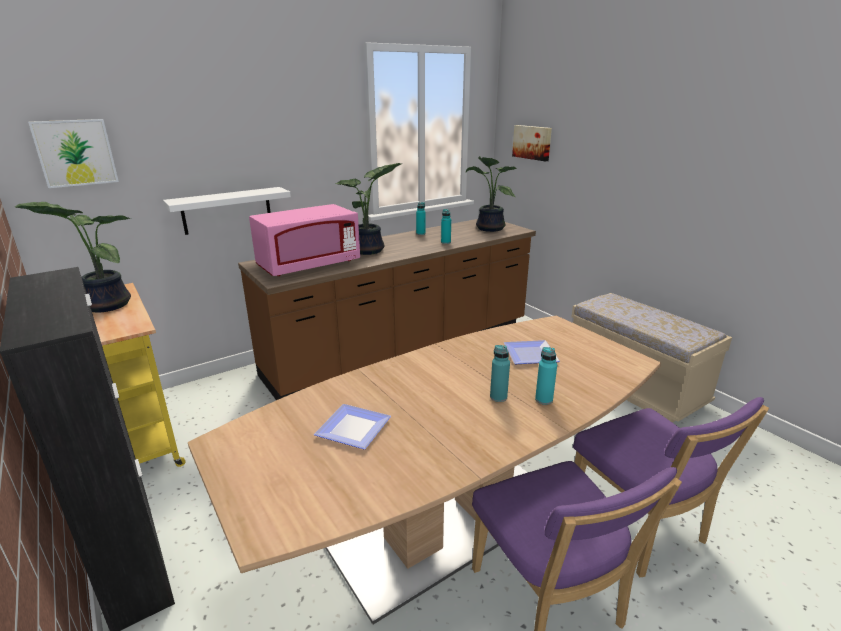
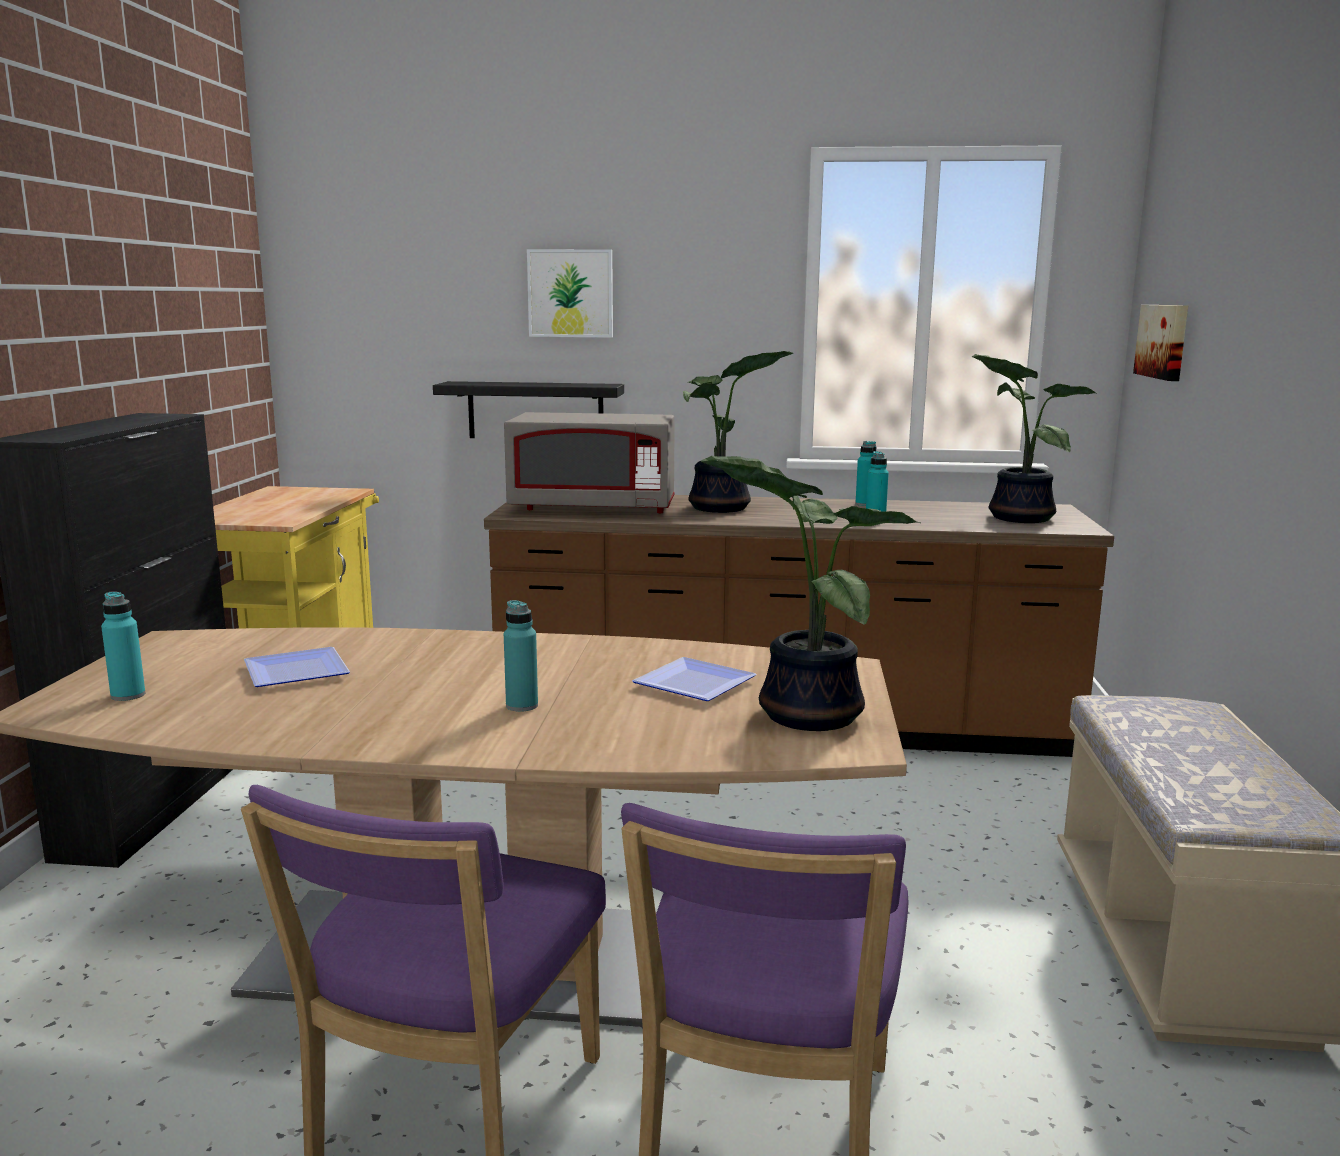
camera: 40 degrees right, 10 degrees down
potted plant [15,202,132,312] -> potted plant moved to [701,456,920,731]
picture [28,119,119,188] -> picture moved to [527,249,613,338]
white shelf [163,187,291,235] -> black shelf [433,381,624,438]
pink microwave [249,204,360,276] -> grey microwave [504,412,675,513]
turquoise bottle [535,347,557,405] -> turquoise bottle moved to [101,591,145,701]

